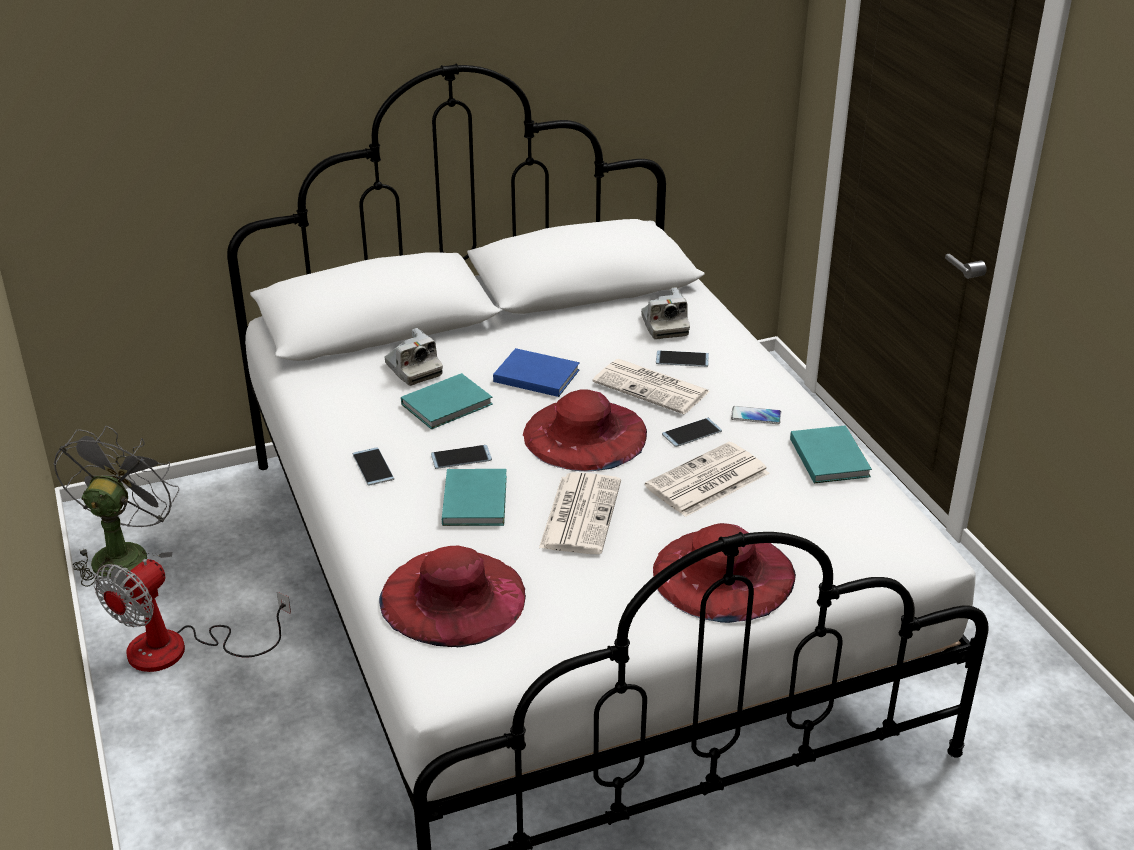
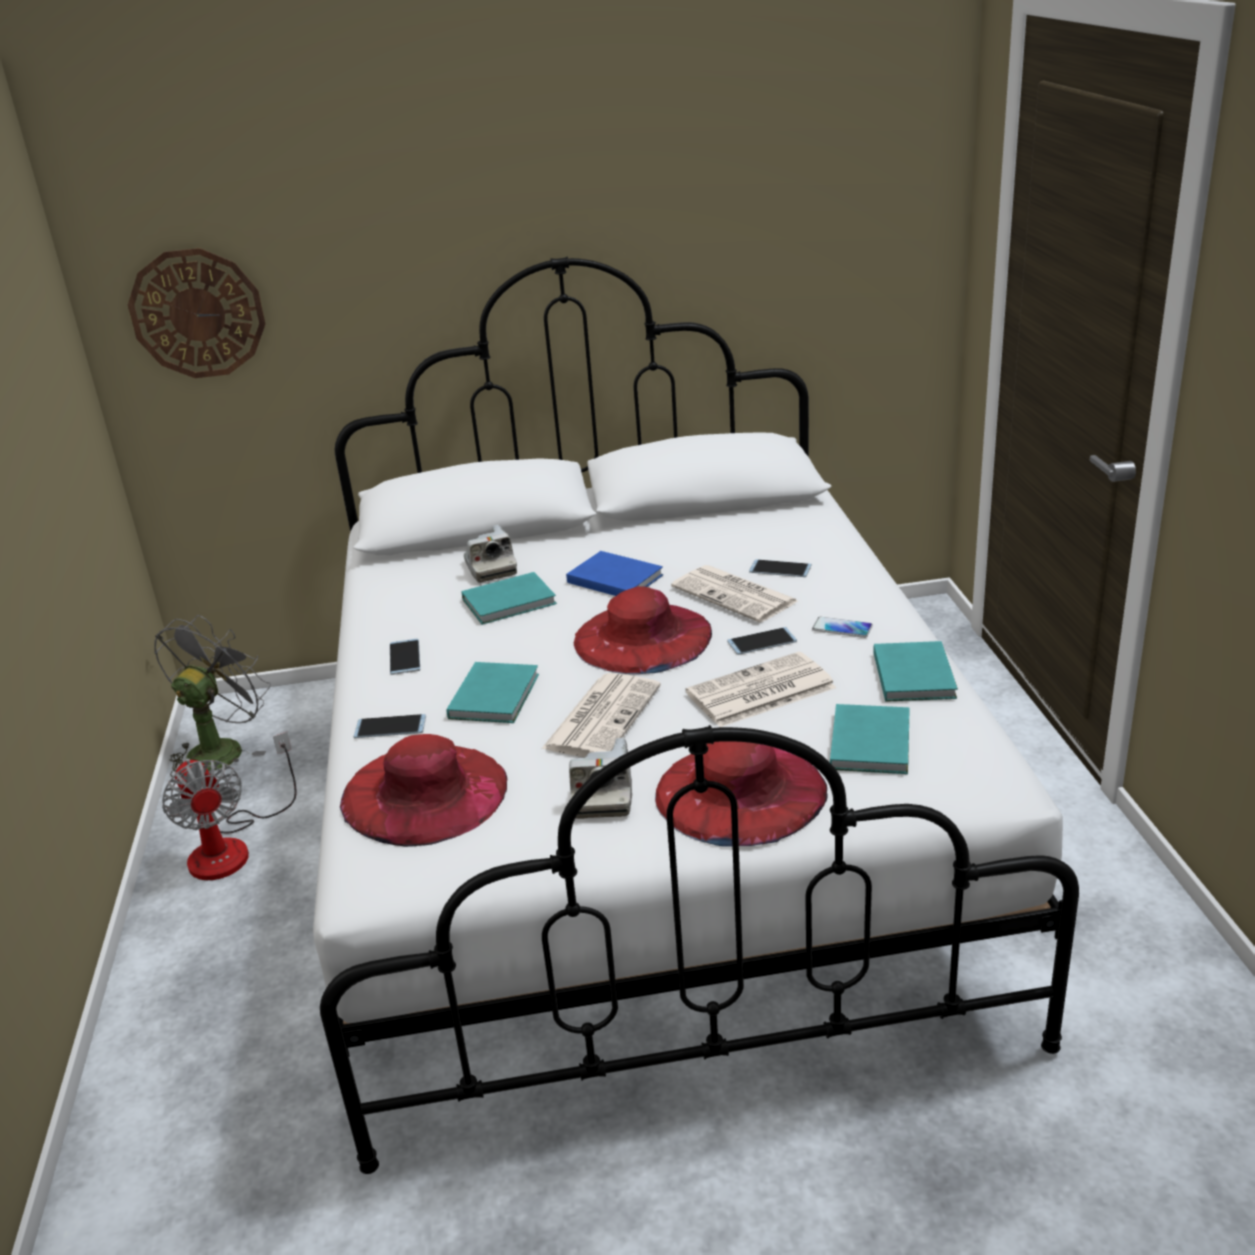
camera: 15 degrees right, 5 degrees down
fan [94,559,291,672] -> fan turned 75 degrees counterclockwise [162,732,296,880]
phone [431,445,492,469] -> phone moved to [354,714,426,738]
camera [641,287,690,339] -> camera moved to [569,738,632,819]
none -> wall clock [128,248,266,378]
none -> turquoise book [830,704,910,774]

